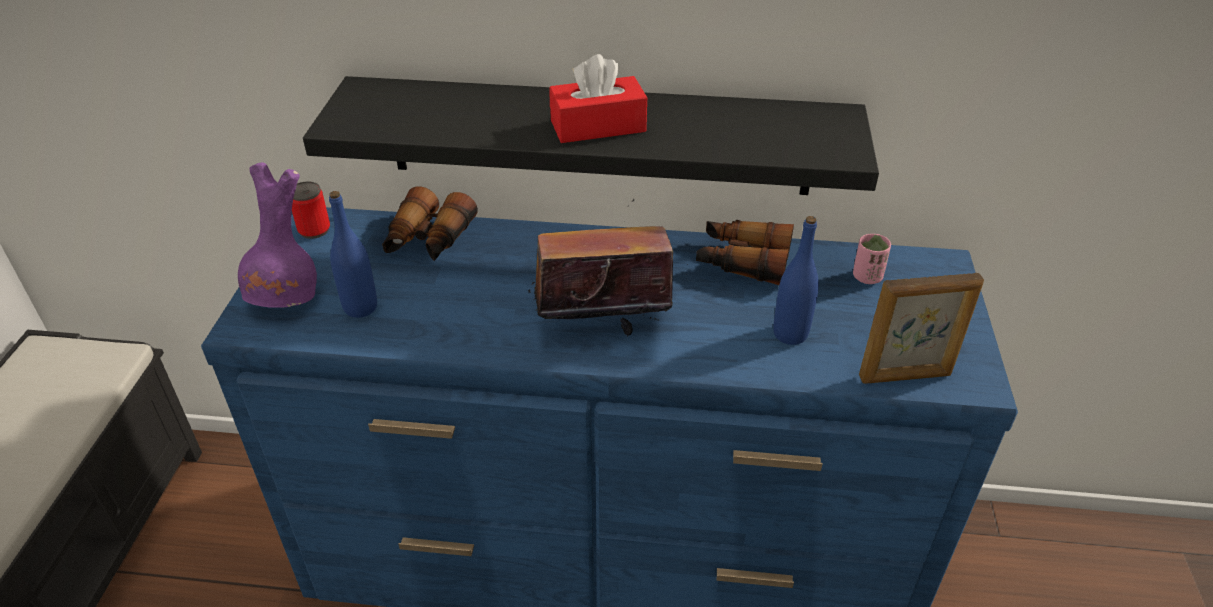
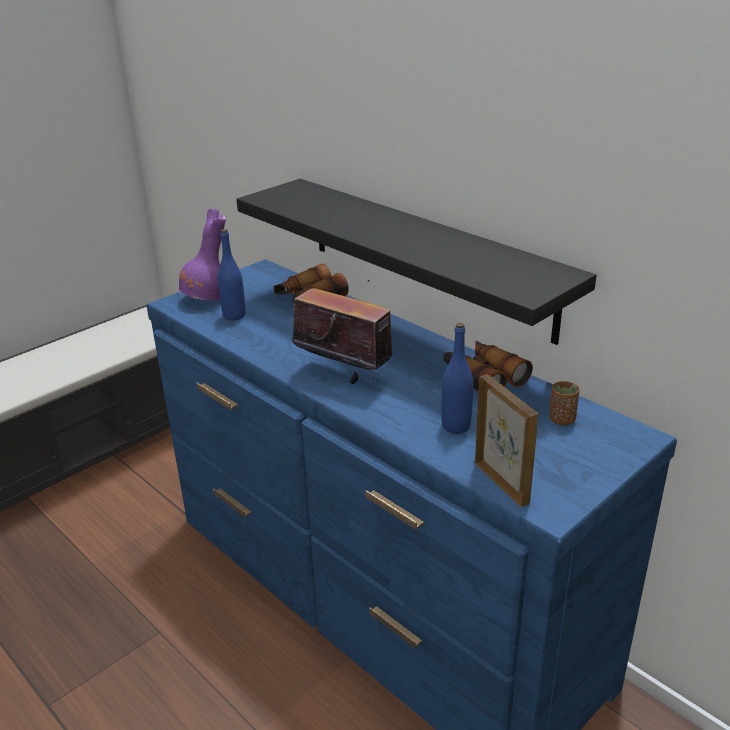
camera: 40 degrees right, 10 degrees down
can [292,181,330,239] -> none
red tissue box [549,54,647,143] -> none
pink cup [853,234,891,284] -> brown cup [549,381,580,425]
picture frame [859,273,984,384] -> picture frame turned 150 degrees counterclockwise [475,374,538,507]

